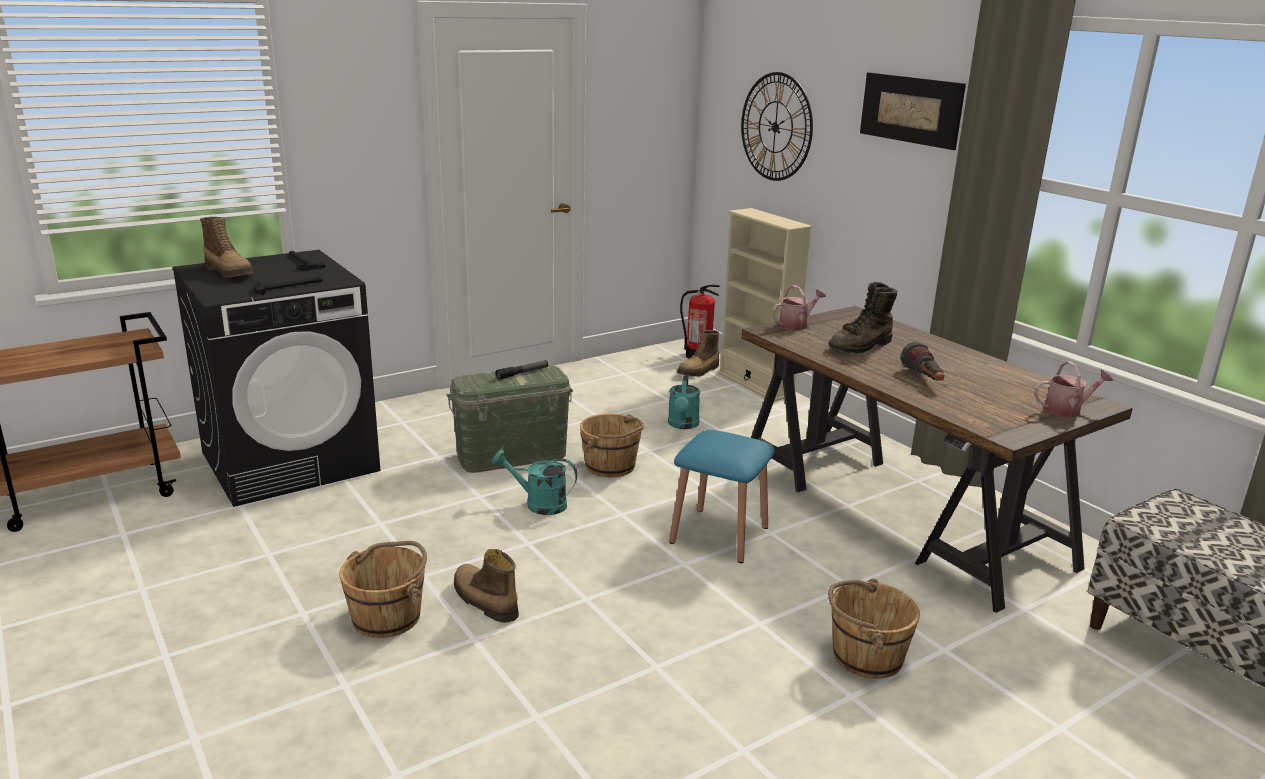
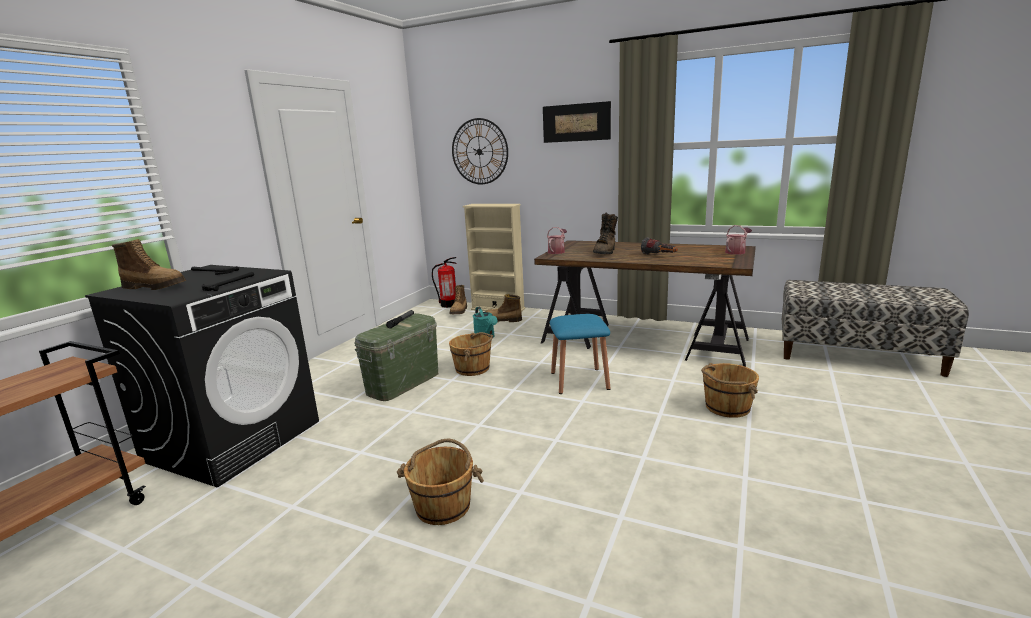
camera: 30 degrees left, 5 degrees down
boot [454,549,519,623] -> boot moved to [486,294,522,322]
turquoise watering can [492,450,577,515] -> none

